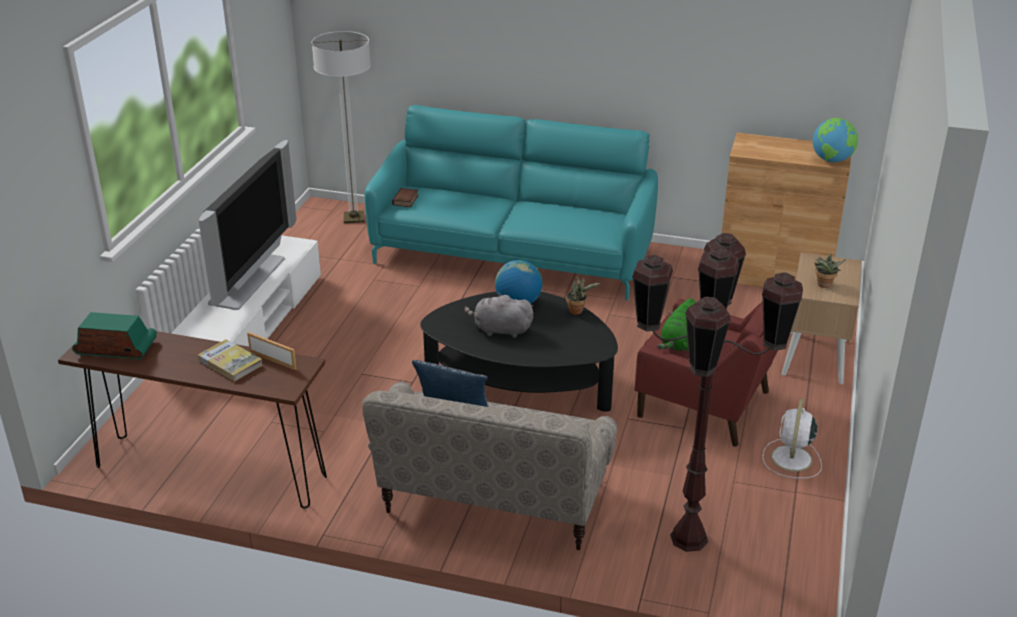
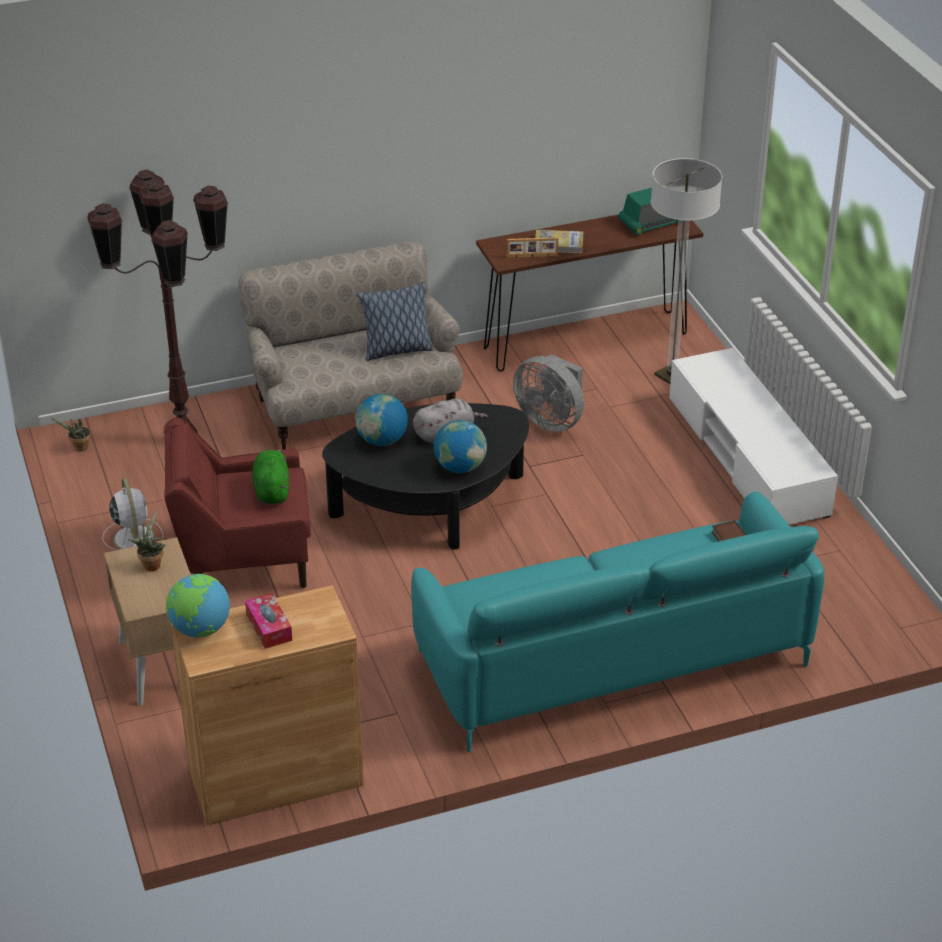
camera: 145 degrees right, 5 degrees up
television [199,140,297,310] -> none
floor lamp [312,31,371,223] -> floor lamp moved to [651,158,722,384]
potted plant [566,276,600,315] -> potted plant moved to [51,417,91,452]
none -> tissue box [245,593,292,649]
none -> globe [356,394,408,446]
none -> grey fan [513,354,584,432]

